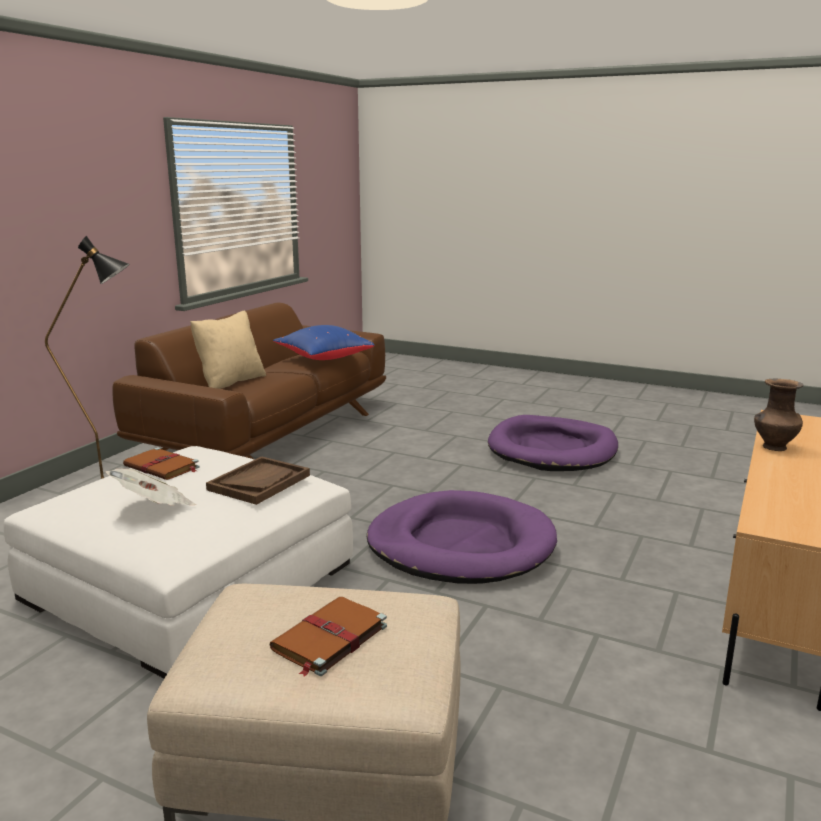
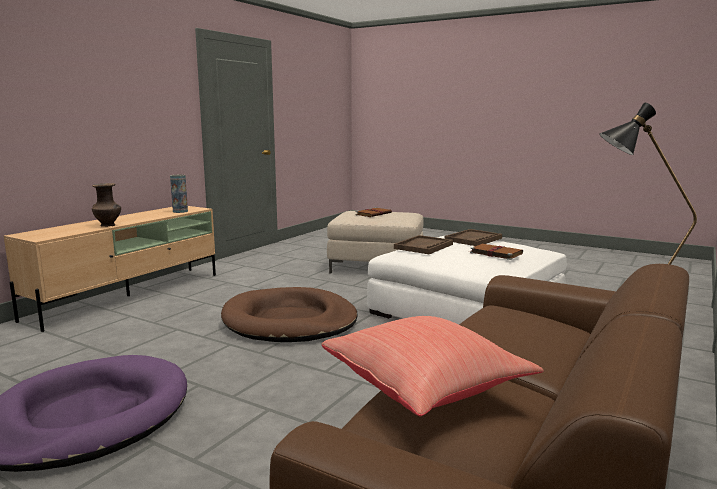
camera: 175 degrees left, 5 degrees down
newspaper [105,469,196,506] -> brown tray [444,229,502,246]
beige pillow [190,311,266,389] -> none
blue pillow [273,325,375,360] -> red pillow [322,316,544,417]
purple dog bed [367,490,557,584] -> brown dog bed [221,287,358,342]
none -> vase [170,175,188,213]

